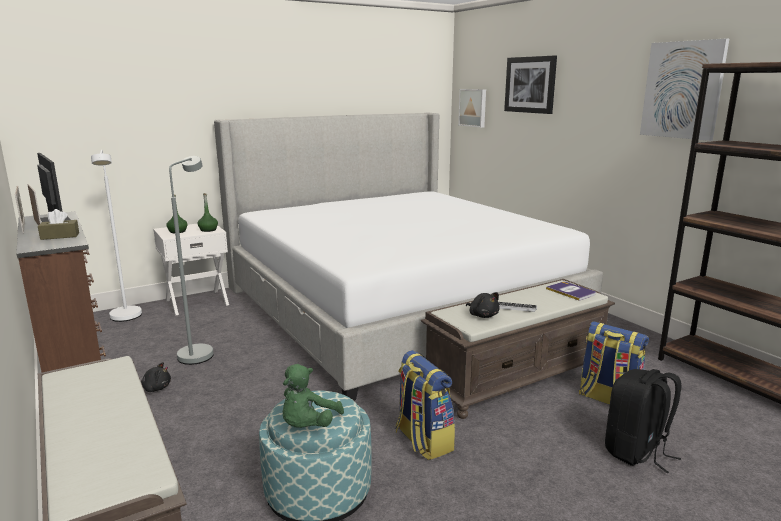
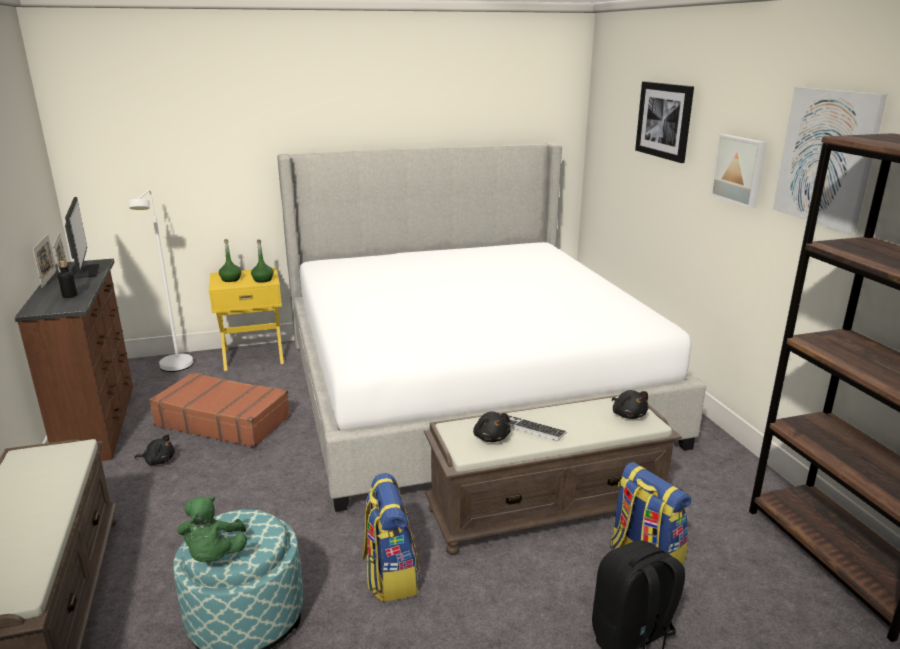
camera: 15 degrees right, 5 degrees up
brown tissue box [38,209,79,240] -> bottle [58,260,78,298]
white nightstand [153,224,229,315] -> yellow nightstand [209,268,284,371]
grey floor lamp [169,156,214,365] -> brown suitcase [149,372,290,448]
green plush toy [283,364,344,428] -> green plush toy turned 45 degrees counterclockwise [177,496,247,562]
picture [458,89,486,128] -> picture moved to [710,134,767,208]
book [546,282,596,301] -> black plush toy [612,390,648,419]

